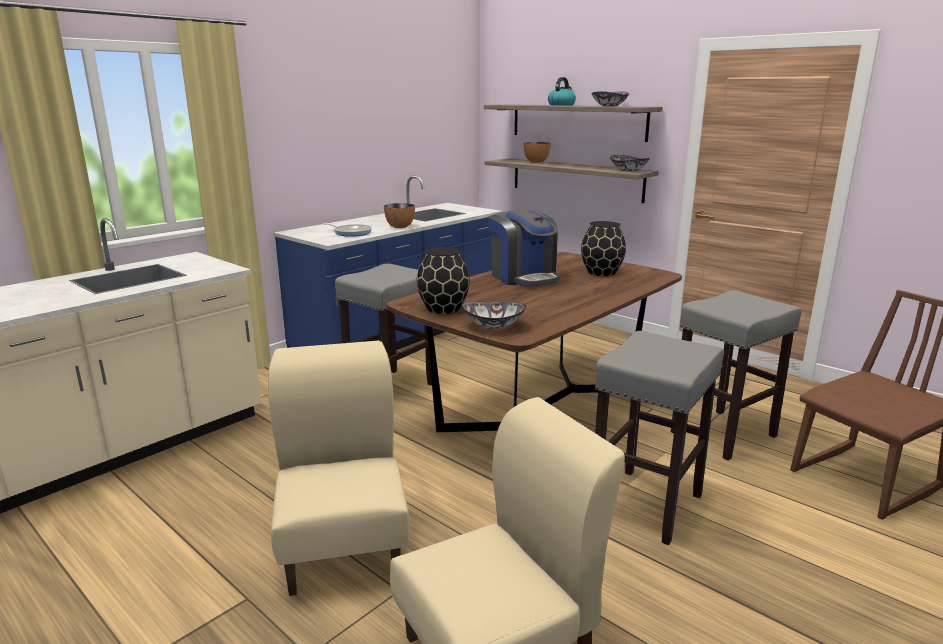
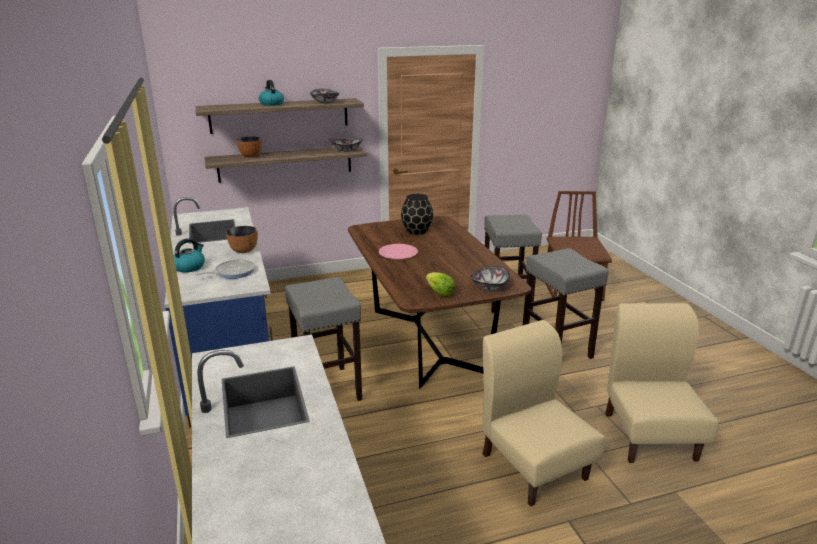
camera: 60 degrees left, 5 degrees up
beige chair [268,341,410,596] -> beige chair turned 45 degrees clockwise [482,320,605,506]
black vase [417,247,470,314] -> lettuce [426,272,455,297]
coffee machine [488,209,560,287] -> pink plate [379,244,418,259]
none -> kettle [174,238,205,273]

